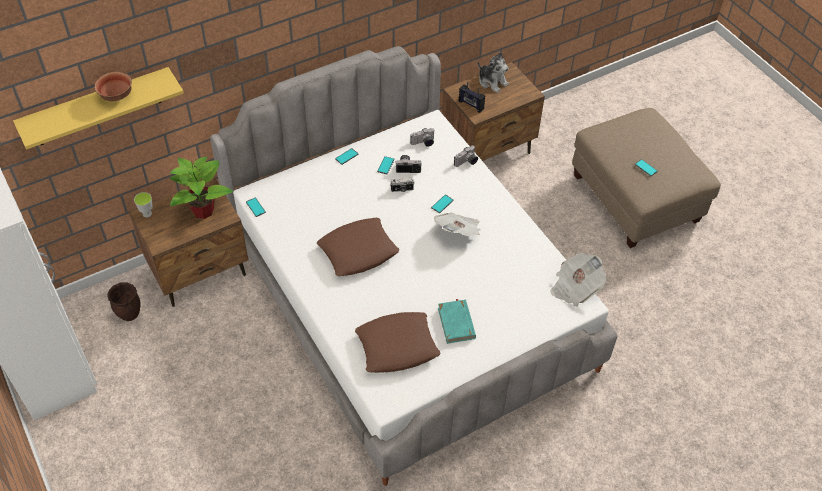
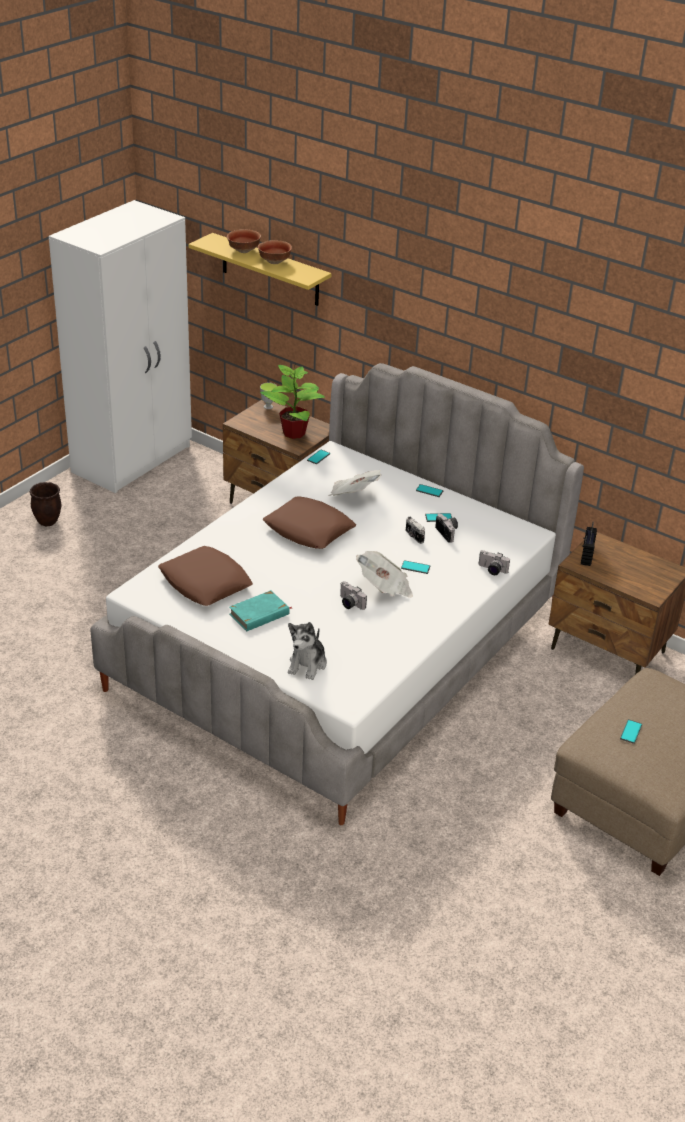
camera: 65 degrees right, 15 degrees down
brown planter [107,282,141,321] -> brown planter moved to [30,482,61,526]
camera [410,128,435,147] -> camera moved to [340,581,367,610]
plush toy [477,52,509,93] -> plush toy moved to [288,622,327,680]
newspaper [550,252,606,307] -> newspaper moved to [329,470,381,496]
none -> bowl [227,229,261,253]

